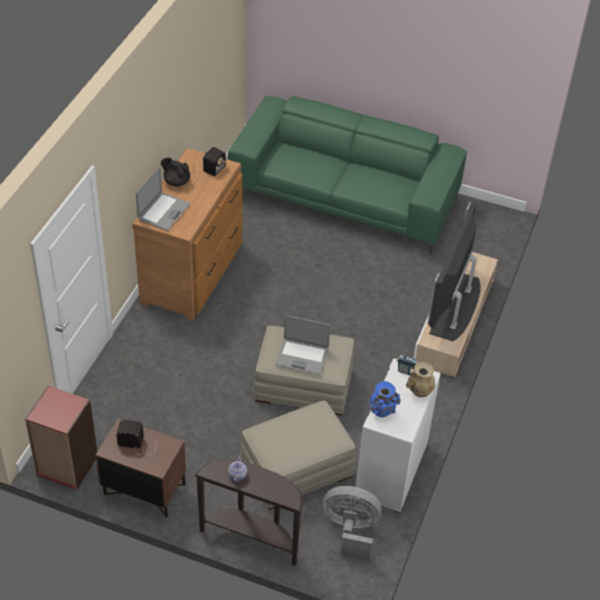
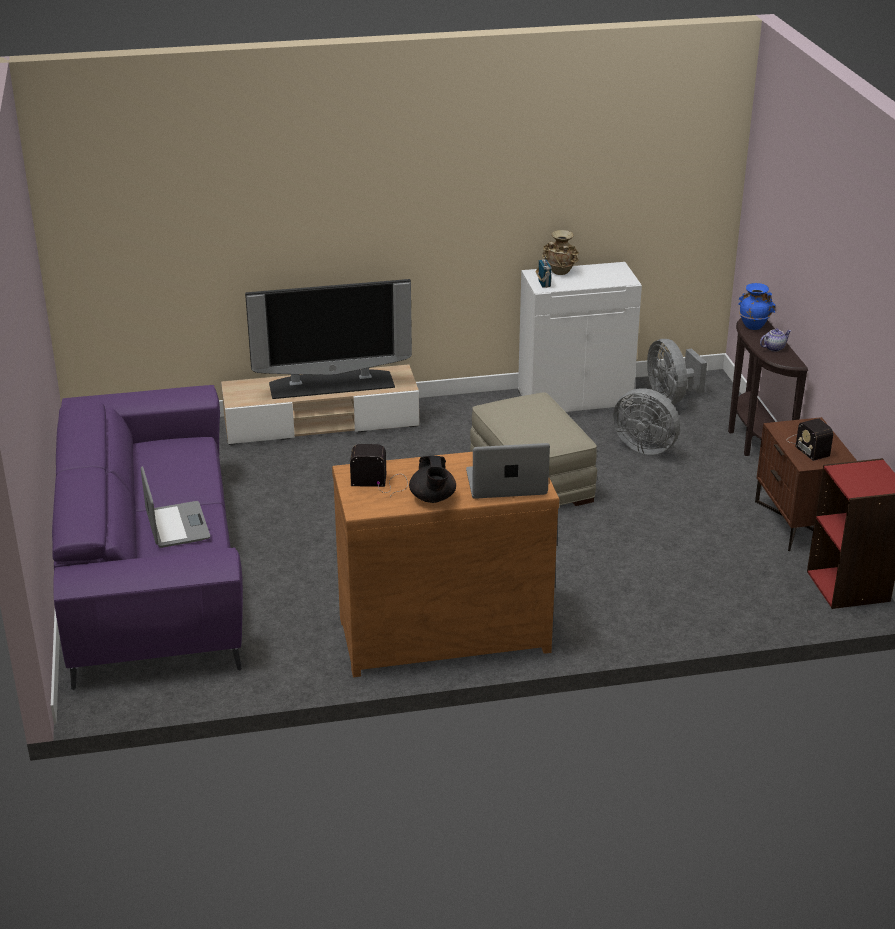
camera: 120 degrees left, 15 degrees down
green sofa [228,96,467,255] -> purple sofa [52,385,243,690]
beige ottoman [241,401,355,510] -> grey fan [613,388,680,455]
laptop [275,315,330,374] -> laptop moved to [141,466,210,548]
blue vase [369,381,401,417] -> blue vase moved to [738,283,775,330]

